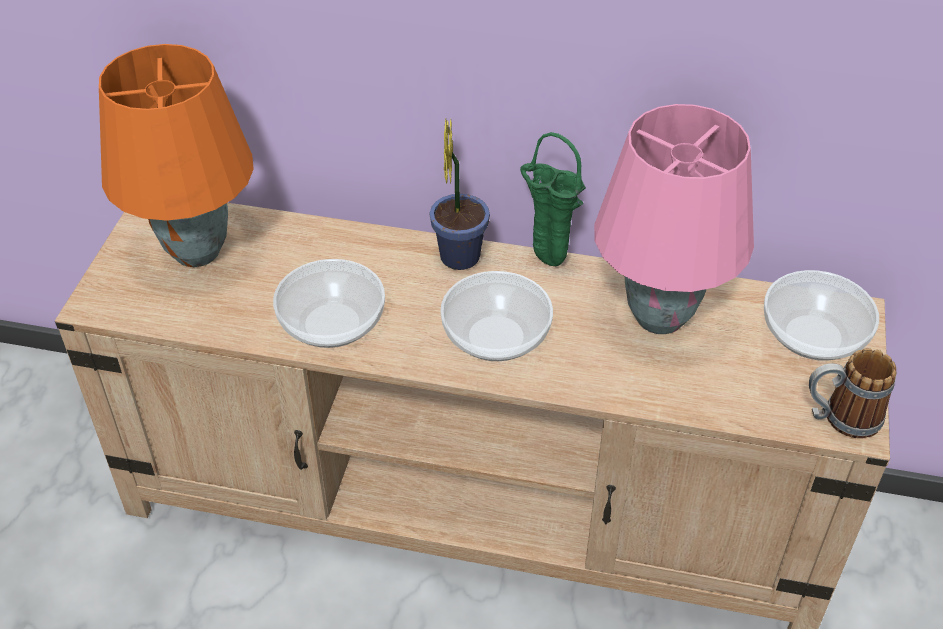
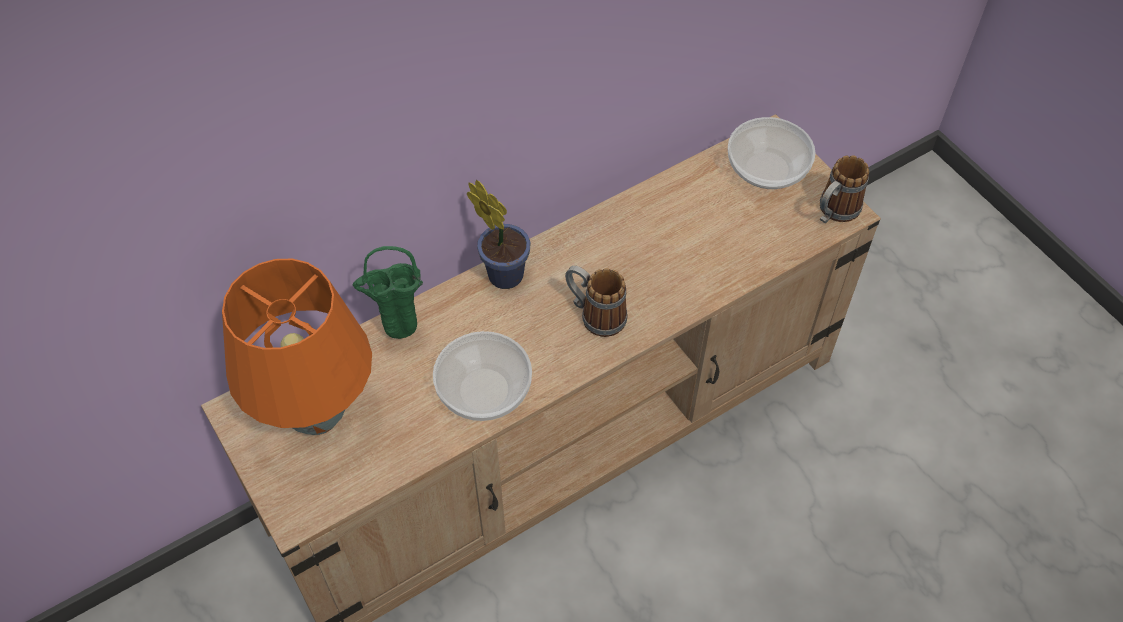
camera: 45 degrees left, 10 degrees up
bowl [440,271,553,361] -> mug [565,266,627,337]
green vase [520,132,586,266] -> green vase moved to [353,246,423,339]
pink table lamp [594,104,754,334] -> none

